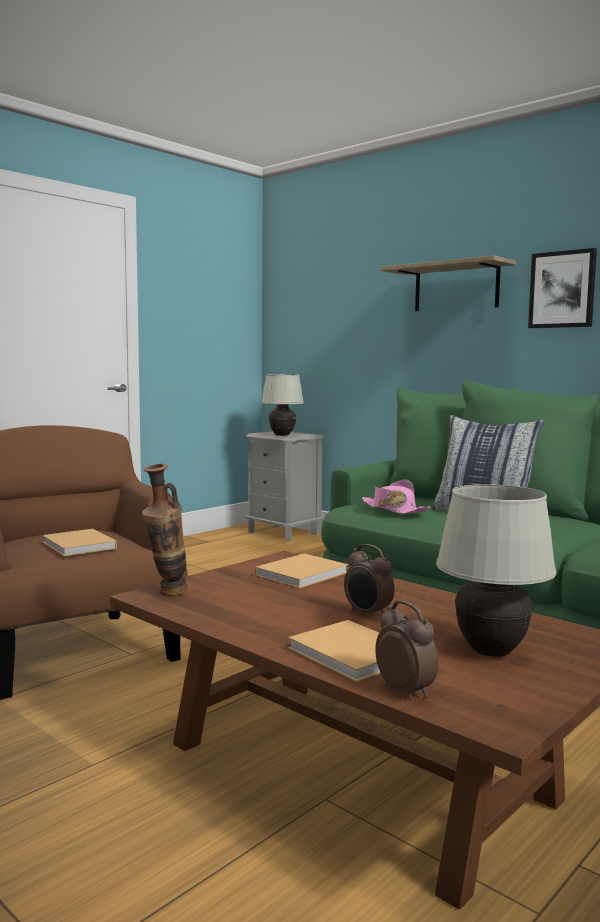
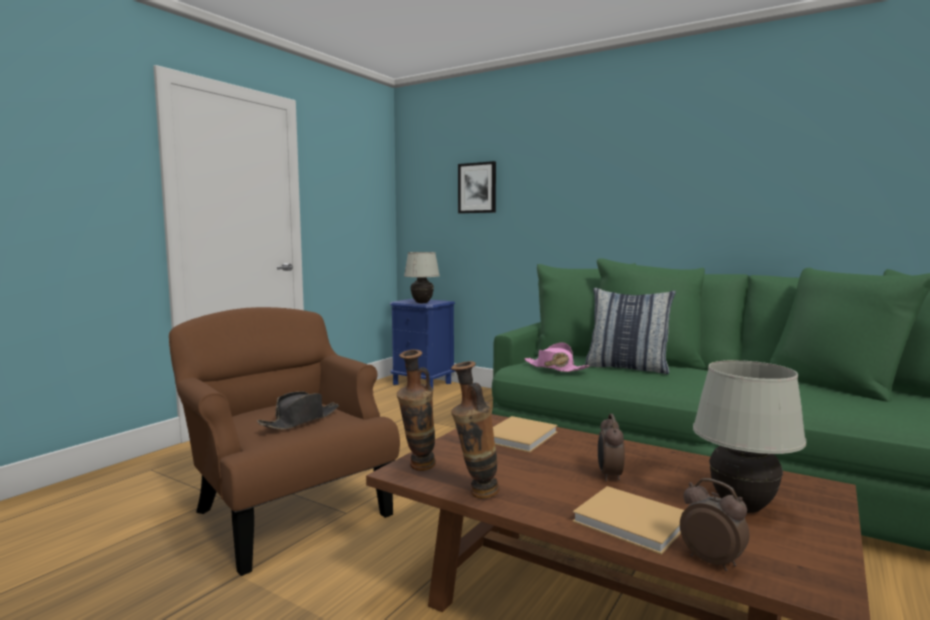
camera: 10 degrees left, 0 degrees up
beige book [42,529,117,556] -> black hat [257,391,339,429]
grey nightstand [246,431,324,541] -> blue nightstand [390,298,455,388]
alarm clock [344,544,395,620] -> alarm clock turned 60 degrees clockwise [598,414,625,482]
shelf [380,255,516,311] -> none
picture [528,248,597,328] -> picture moved to [458,161,496,213]
none -> vase [451,361,500,498]

